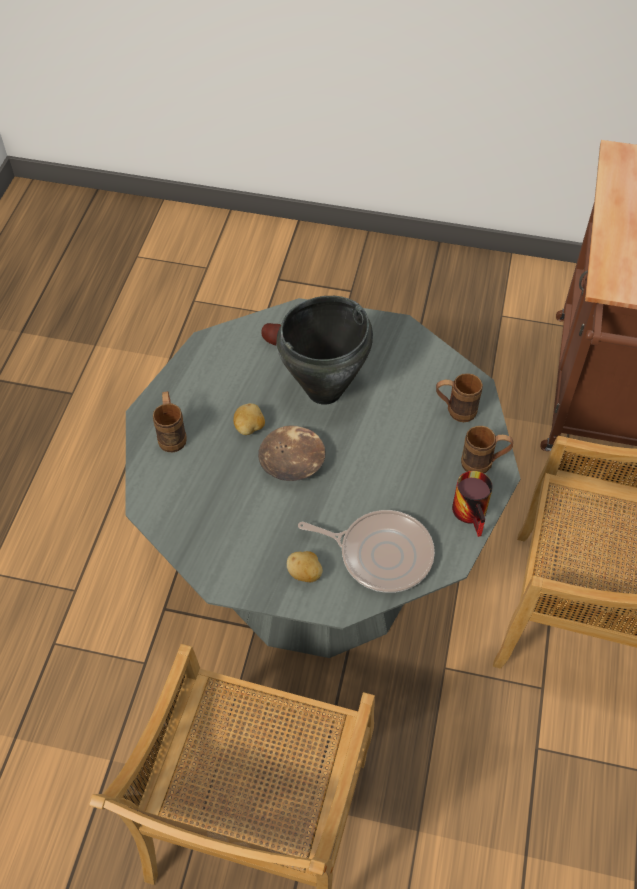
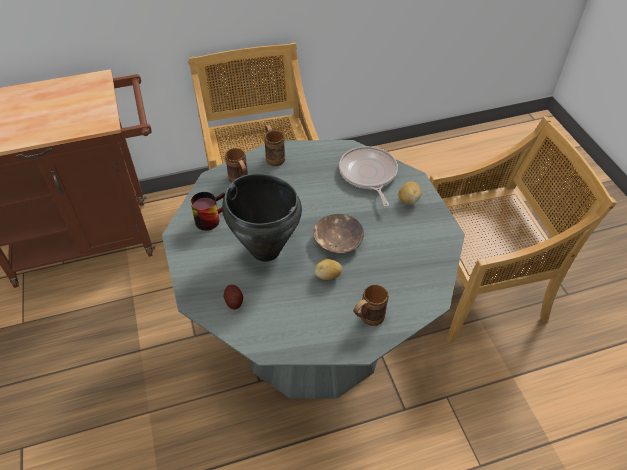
camera: 120 degrees left, 5 degrees down
mug [452,471,493,537] -> mug moved to [190,192,225,231]

